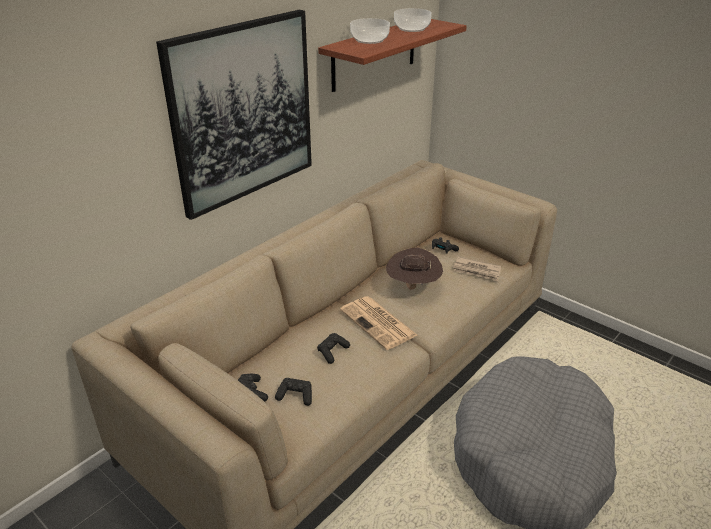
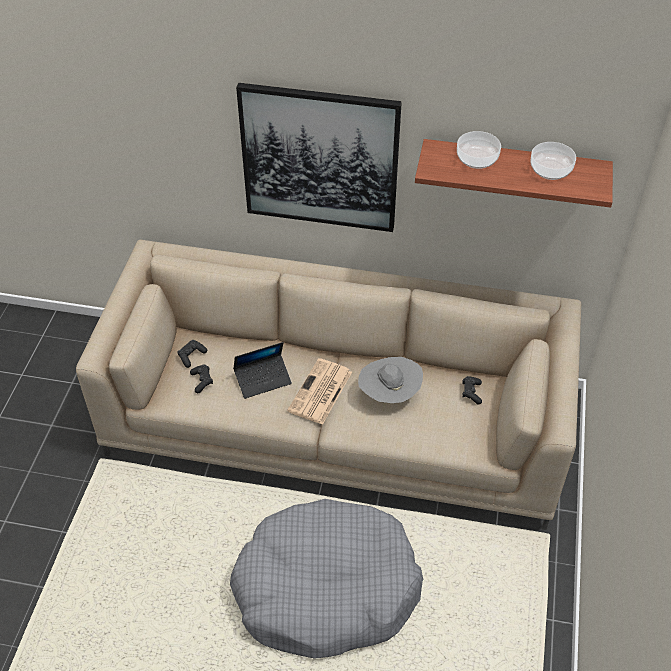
camera: 60 degrees right, 15 degrees up
black game controller [317,333,350,364] -> laptop [233,342,292,399]
brown hat [386,248,443,290] -> grey hat [358,357,423,403]
newspaper [453,257,501,281] -> none

